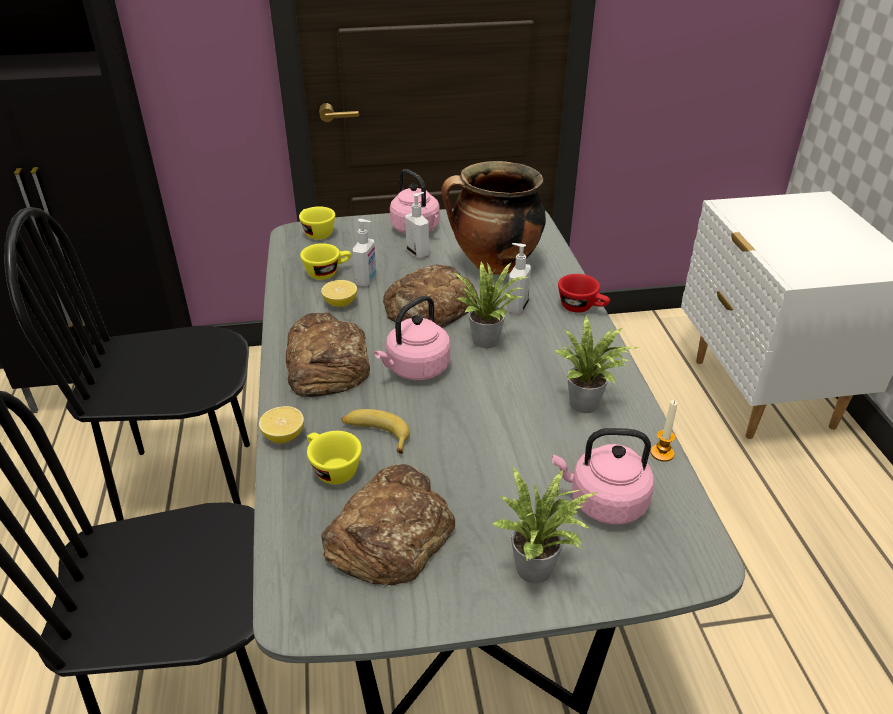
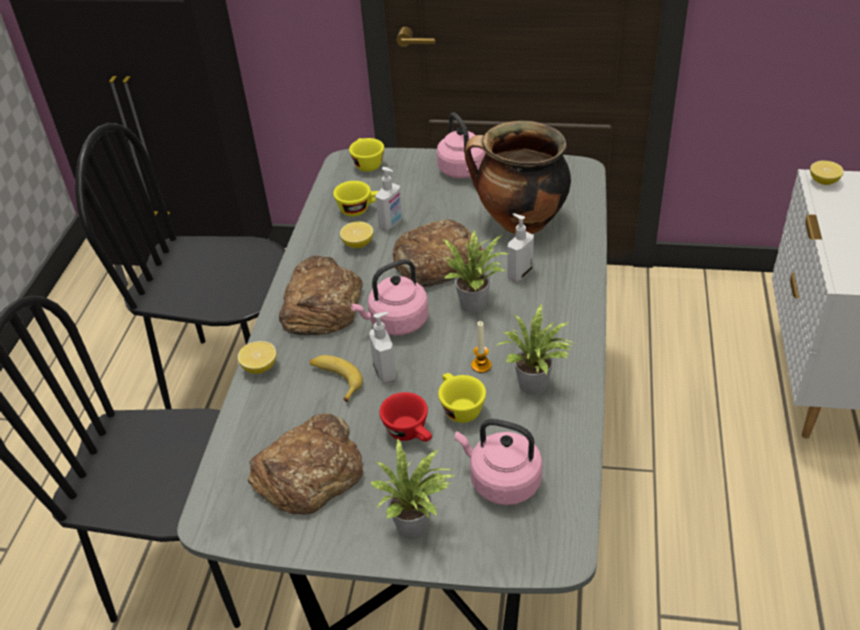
camera: 20 degrees right, 5 degrees up
yellow cup [307,431,362,485] -> yellow cup moved to [438,373,486,423]
soap dispenser [405,192,429,258] -> soap dispenser moved to [369,312,396,383]
red cup [558,274,610,313] -> red cup moved to [379,392,432,442]
candle [650,400,677,462] -> candle moved to [471,321,492,373]
none -> lemon [810,161,844,185]

